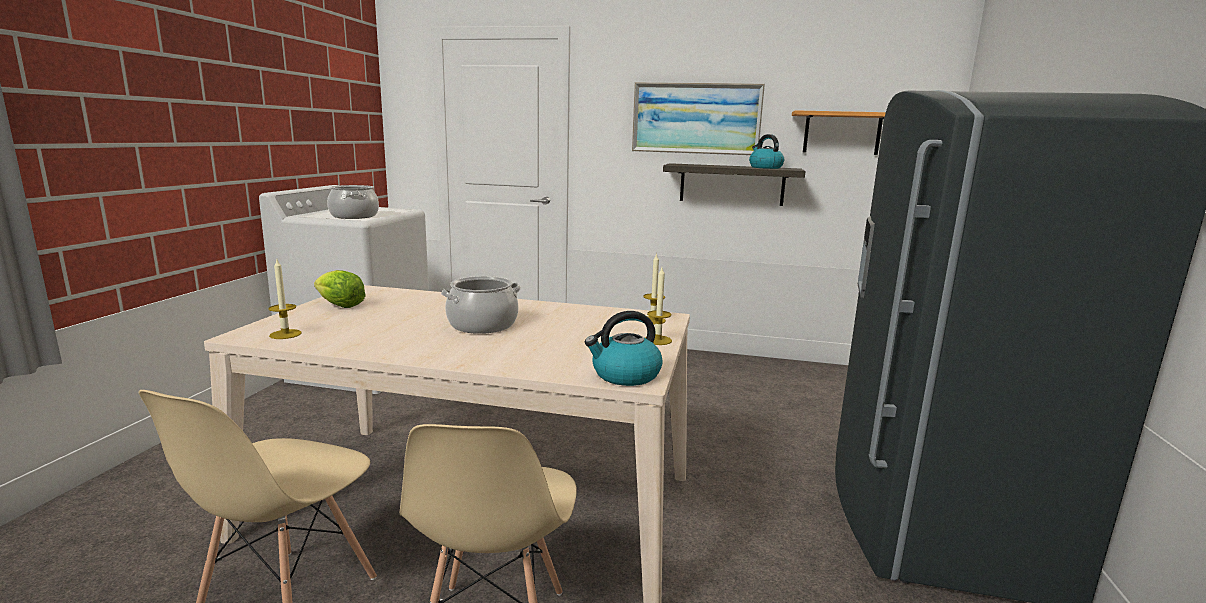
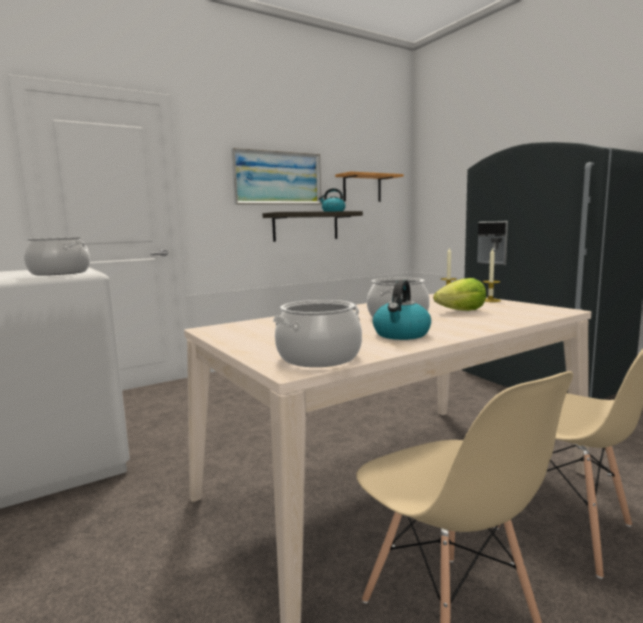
camera: 45 degrees left, 5 degrees down
candle [269,260,302,339] -> cooking pot [273,300,362,367]
lettuce [314,270,366,308] -> lettuce moved to [433,278,486,311]
kettle [585,311,663,386] -> kettle moved to [373,280,431,340]

